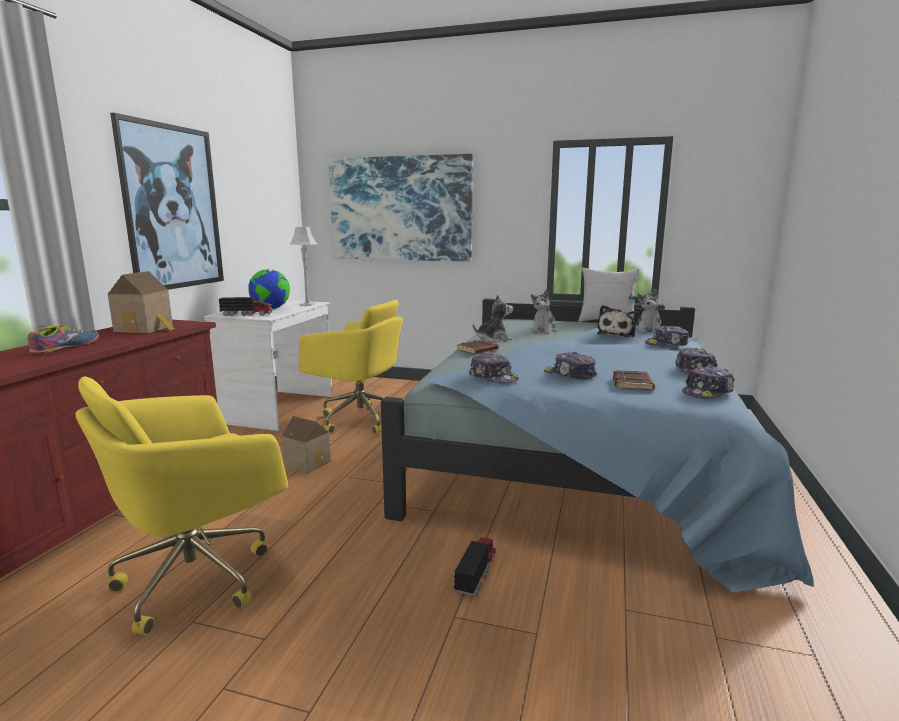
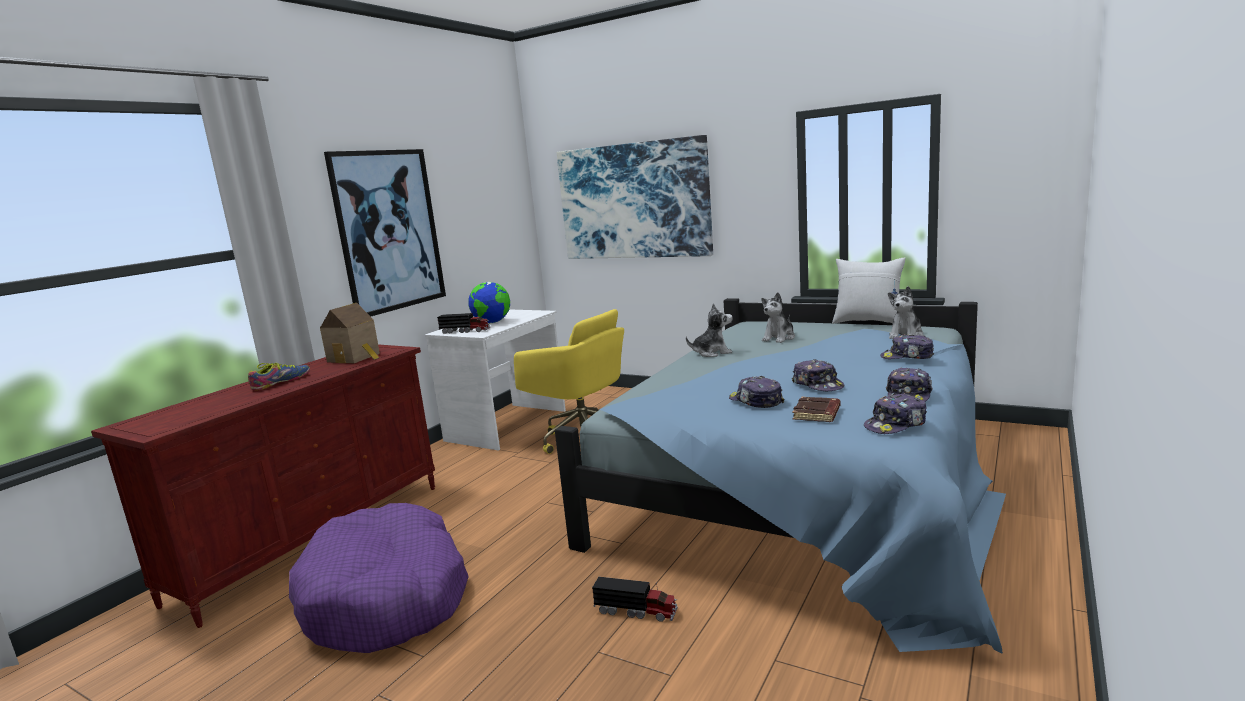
camera: 15 degrees right, 0 degrees up
yellow office chair [75,377,288,635] -> purple dog bed [289,503,469,653]
toy house [281,416,331,474] -> none
grey table lamp [290,227,317,306] -> none
toy truck [453,535,496,597] -> toy truck turned 75 degrees clockwise [592,577,678,622]
brown book [457,340,499,354] -> none
cap [469,353,519,383] -> cap moved to [792,359,844,391]
plush toy [597,305,637,337] -> none

